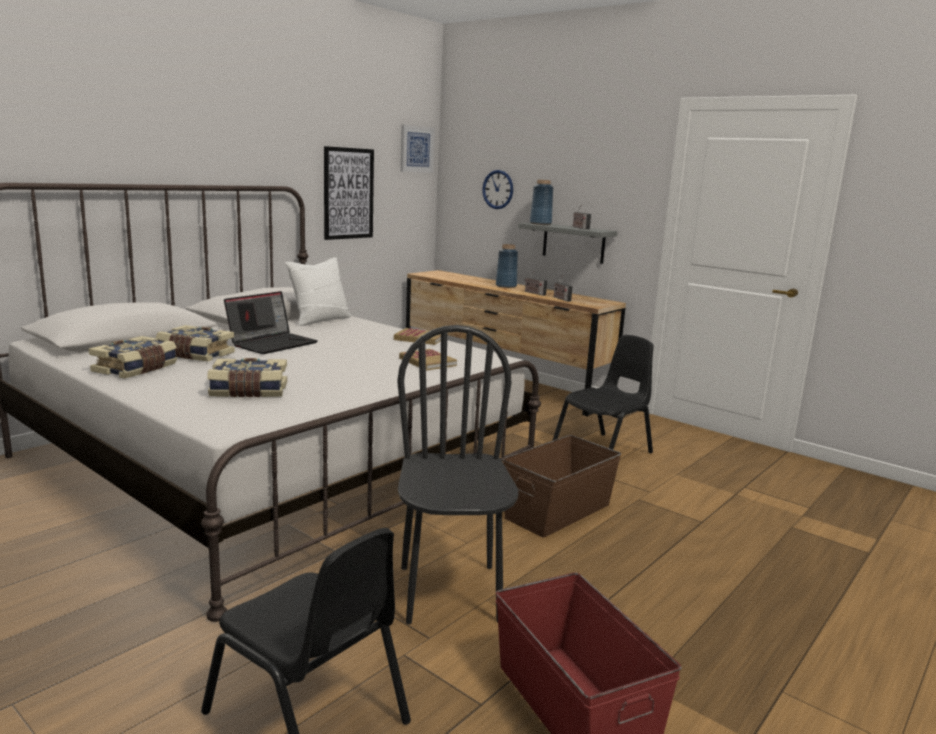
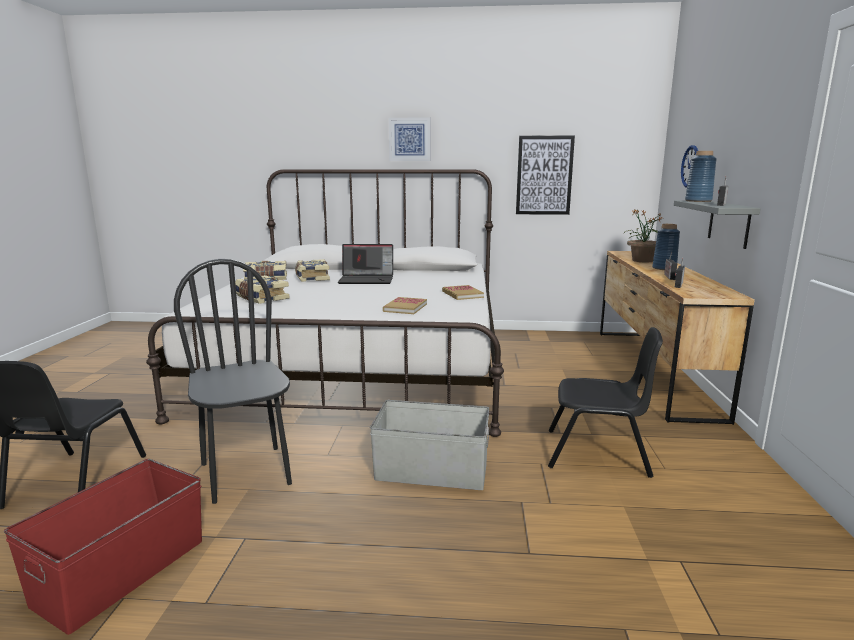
camera: 55 degrees right, 0 degrees up
white pillow [285,257,351,326] -> none
black chair [397,325,518,624] -> black chair turned 75 degrees counterclockwise [174,259,292,504]
picture [400,125,435,173] -> picture moved to [389,117,430,161]
brown storage box [503,435,621,537] -> grey storage box [370,400,489,490]
none -> potted plant [624,209,663,263]

